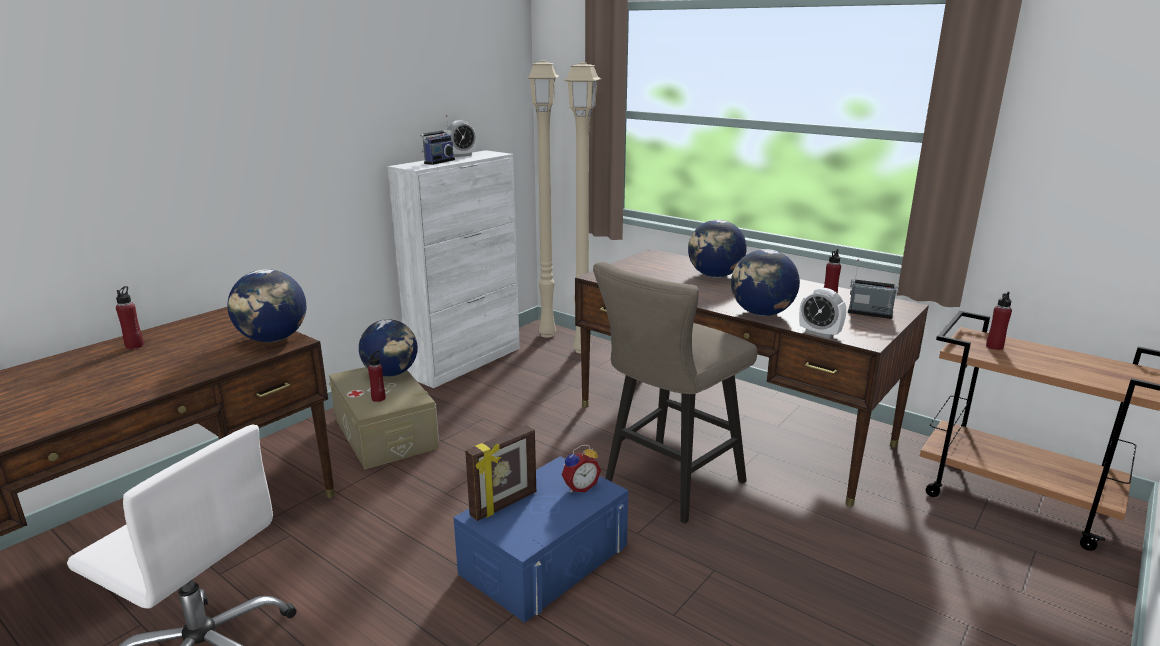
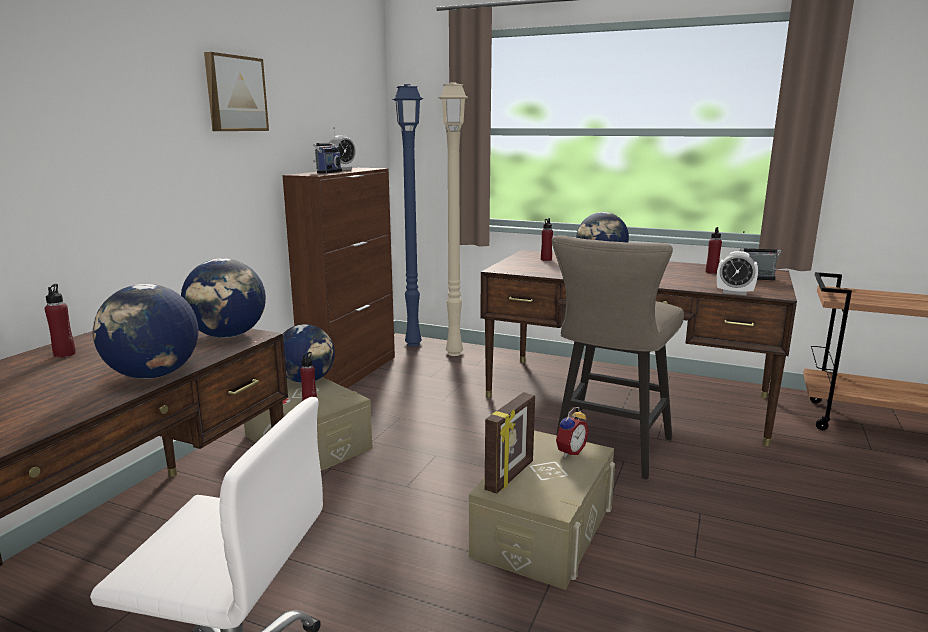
camera: 15 degrees left, 5 degrees down
white cabinet [388,150,520,388] -> brown cabinet [282,168,395,388]
blue storage box [453,456,628,623] -> beige storage box [469,430,615,590]
beige floor lamp [527,61,559,338] -> blue floor lamp [392,84,423,347]
globe [731,249,800,316] -> globe moved to [93,284,199,379]
red bottle [986,292,1012,350] -> red bottle moved to [541,218,553,261]
none -> picture [204,52,269,131]

